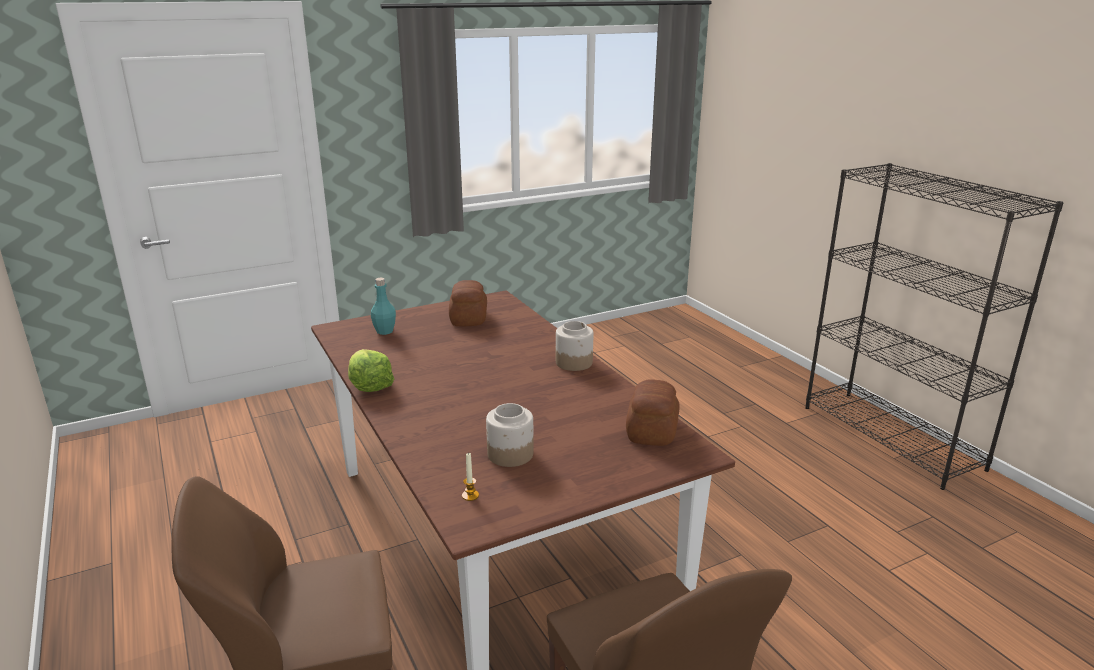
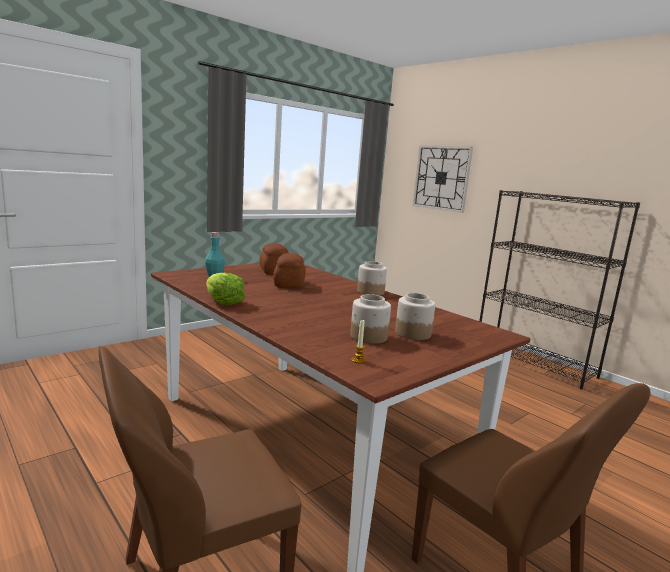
camera: 15 degrees left, 10 degrees down
bread [626,379,680,446] -> bread moved to [273,253,306,289]
none -> jar [395,293,435,340]
none -> wall clock [413,145,473,213]

